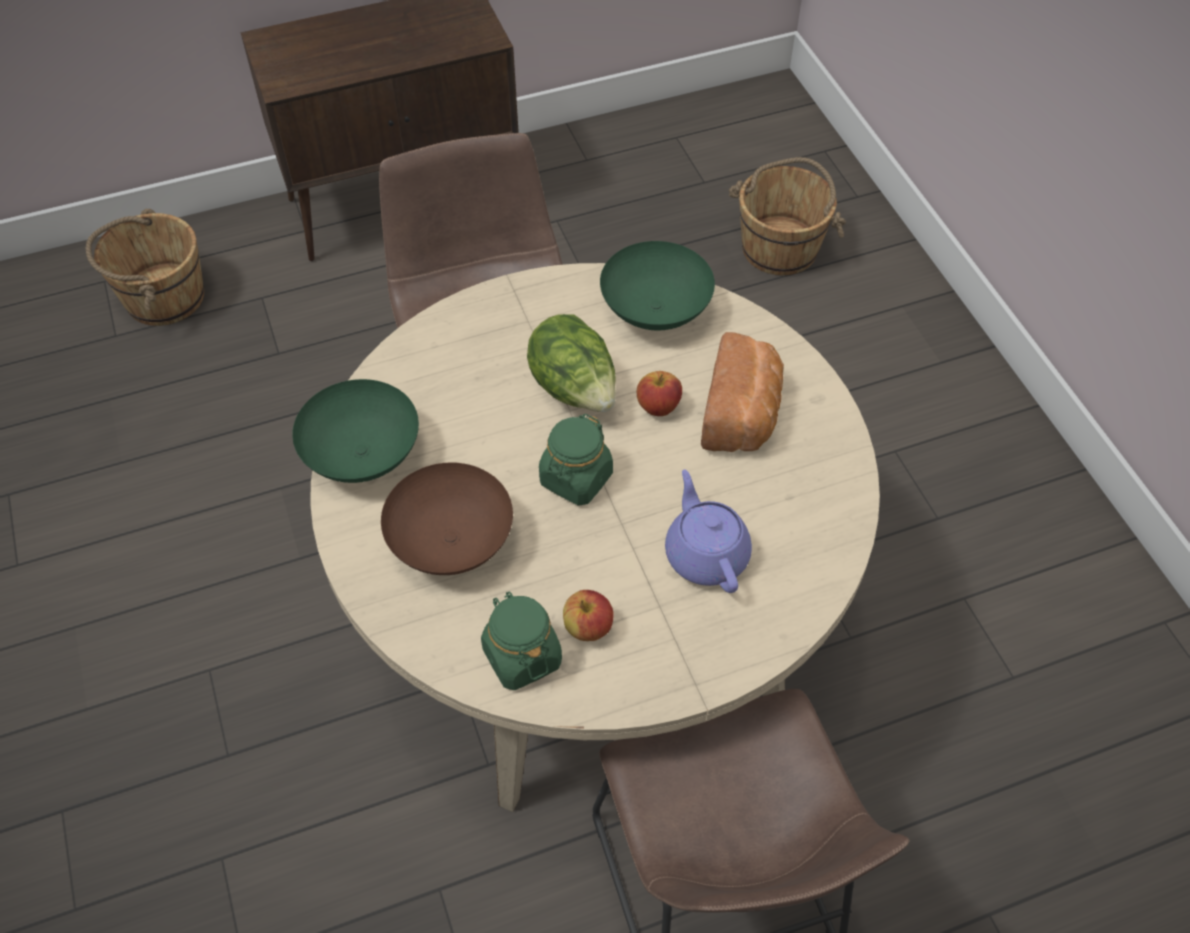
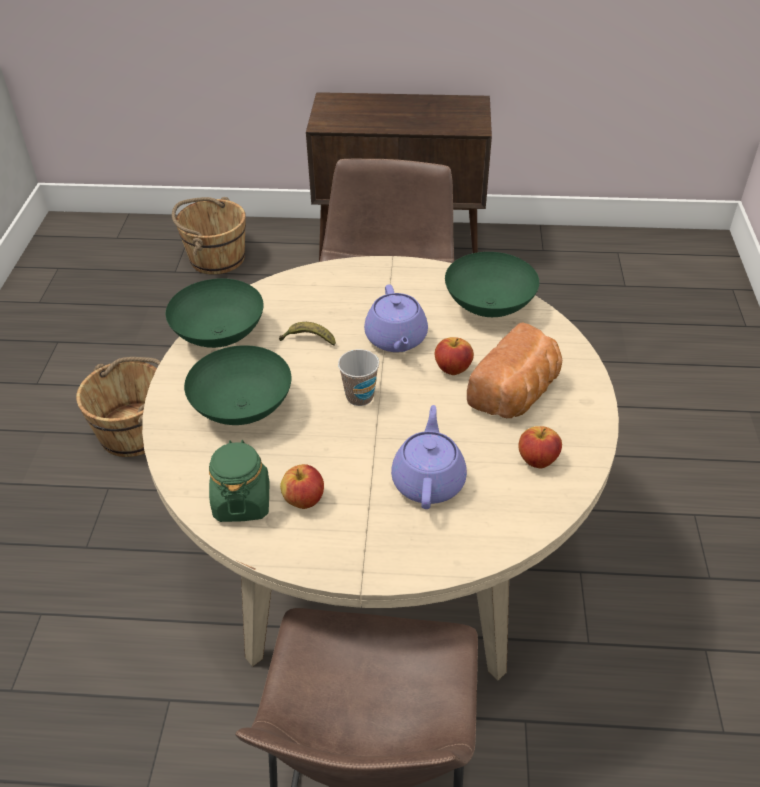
camera: 25 degrees right, 10 degrees down
brown bowl [381,462,513,575] -> green bowl [184,345,291,425]
lettuce [527,314,616,412] -> purple teapot [364,285,428,352]
green jar [539,414,613,505] -> cup [338,349,379,406]
brown bucket [729,157,846,275] -> brown bucket moved to [76,357,161,457]
none -> banana [279,322,336,346]
none -> apple [518,426,562,468]

